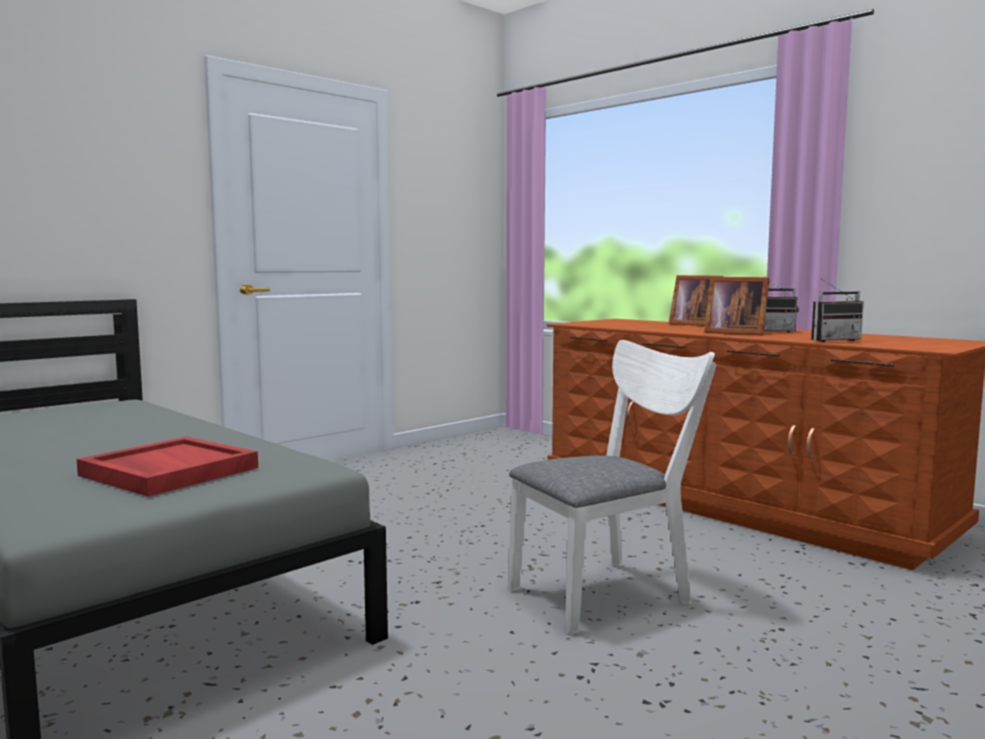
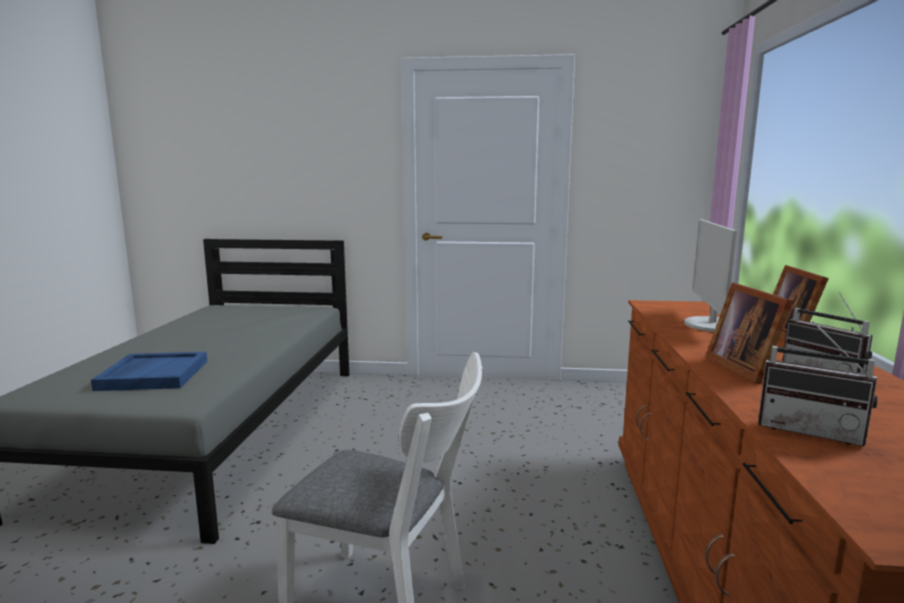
camera: 50 degrees right, 5 degrees up
red tray [77,437,258,497] -> blue tray [91,352,207,391]
none -> monitor [684,219,737,332]

